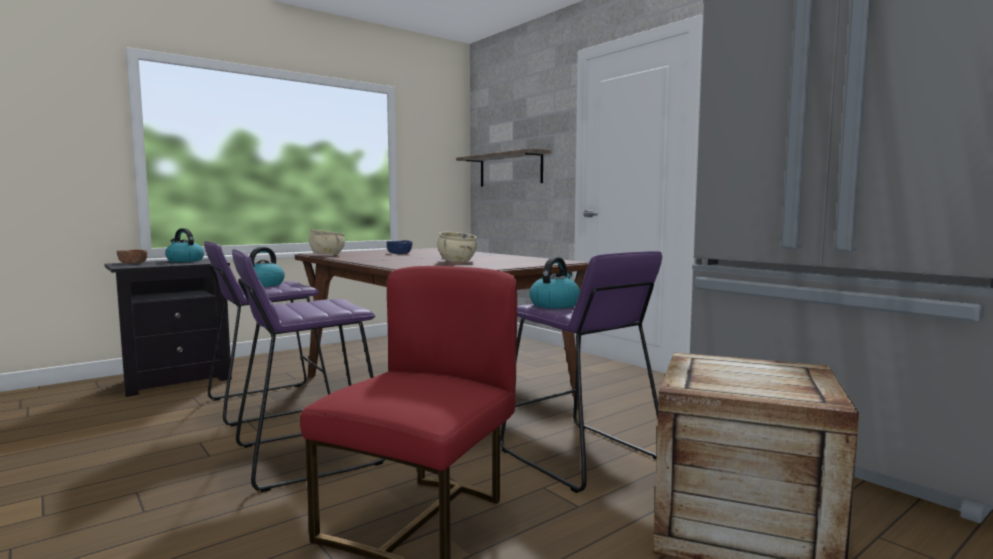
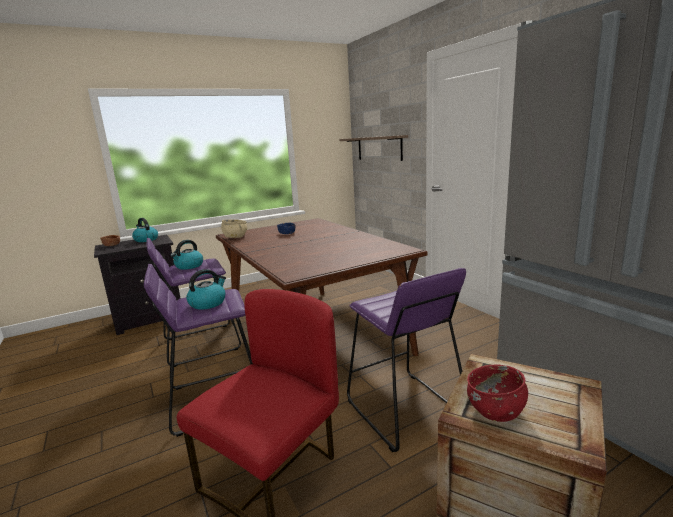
camera: 10 degrees right, 10 degrees up
beige bowl [437,231,477,262] -> none
kettle [529,257,580,309] -> kettle moved to [186,269,226,310]
none -> red bowl [467,365,528,422]

